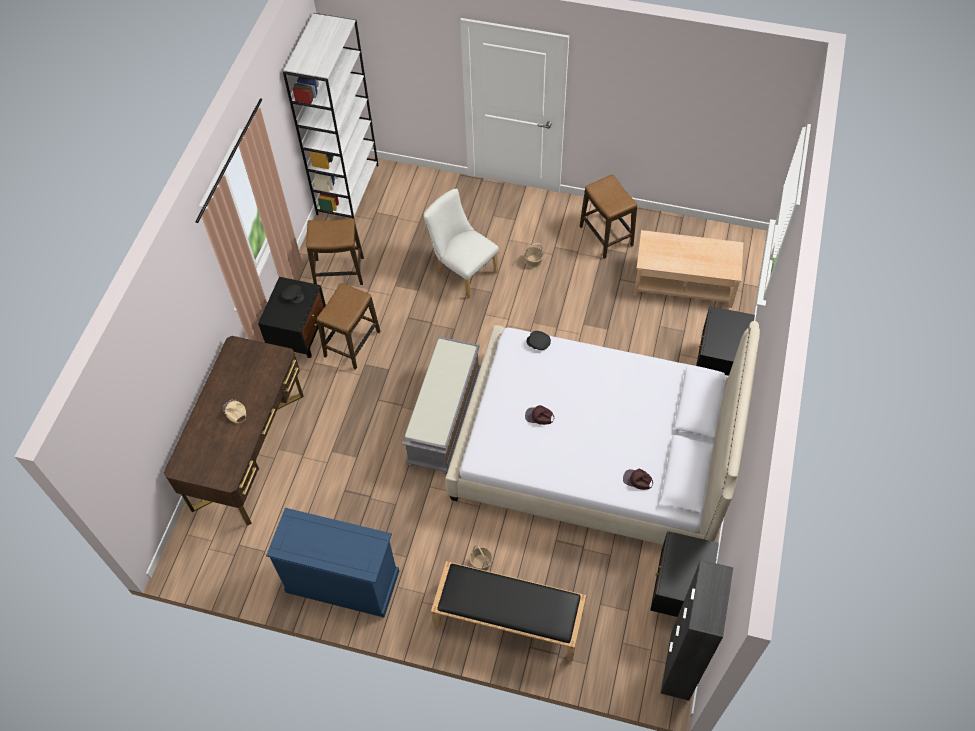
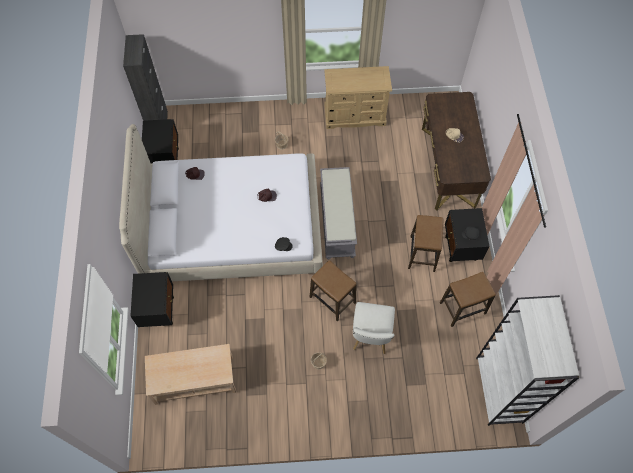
camera: 160 degrees right, 5 degrees up
blue dresser [266,508,399,617] -> beige dresser [324,66,392,129]
white chair [424,189,499,299] -> white chair turned 75 degrees clockwise [353,302,395,354]
black bench [431,561,586,661] -> none
stool [580,174,637,259] -> stool moved to [310,260,356,322]

